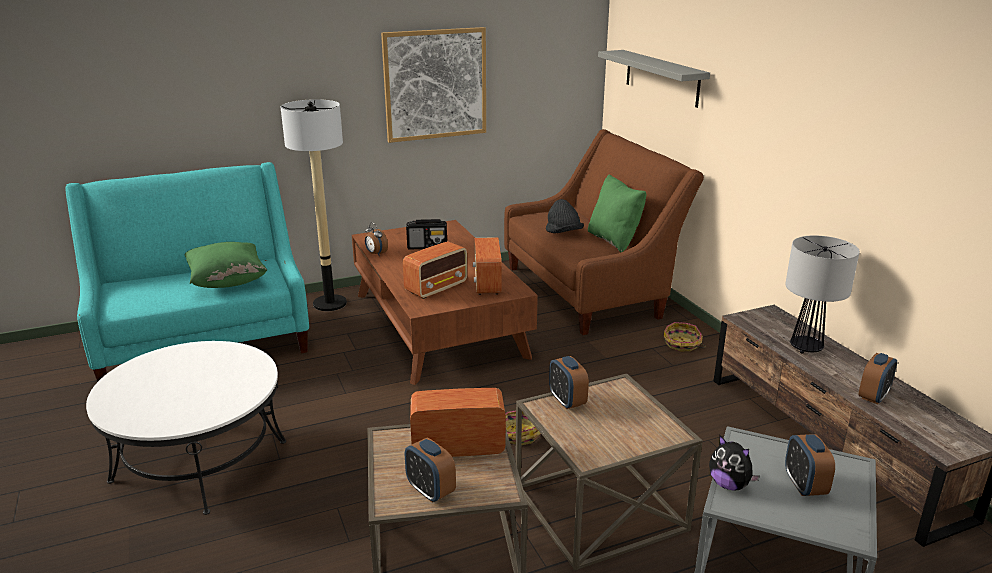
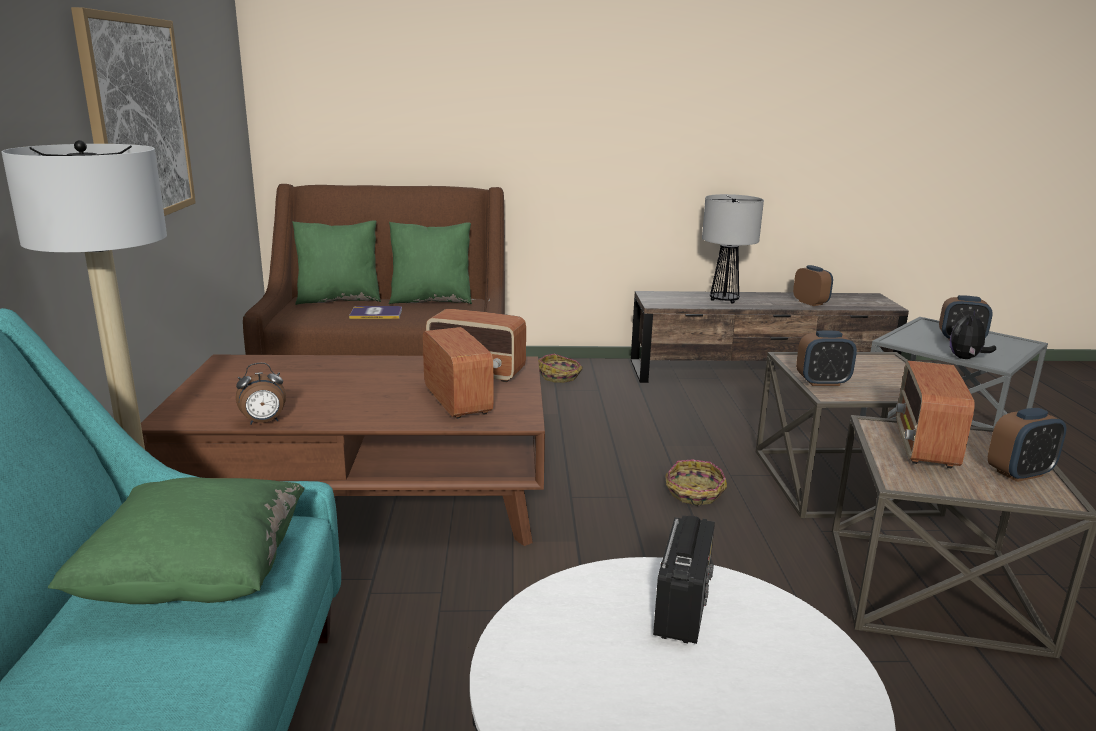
camera: 70 degrees left, 5 degrees down
radio [406,219,447,250] -> radio moved to [653,515,715,644]
black hat [546,199,584,233] -> book [349,306,402,319]
grey shelf [598,50,710,108] -> none
plush toy [709,436,760,491] -> plush toy turned 150 degrees clockwise [950,309,996,359]
none -> green pillow [292,220,381,305]

